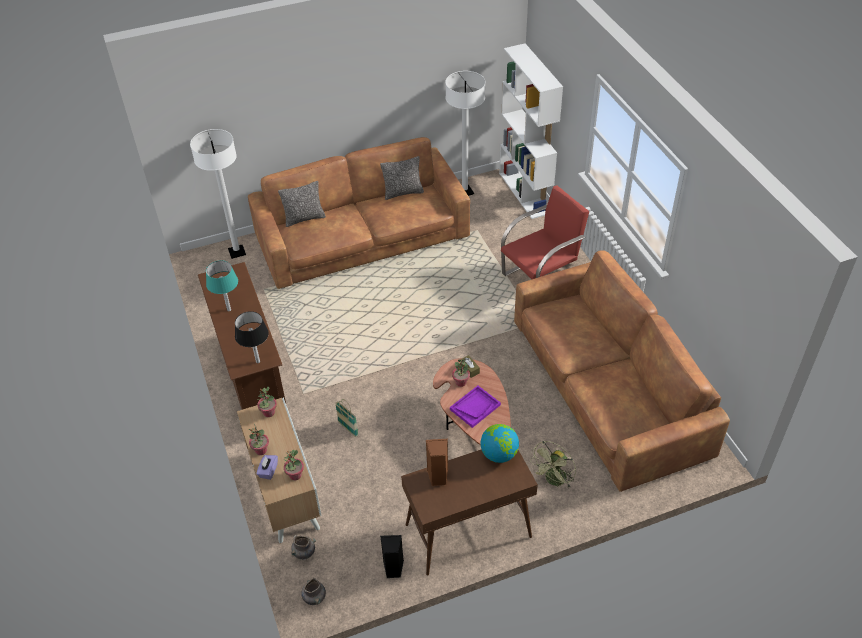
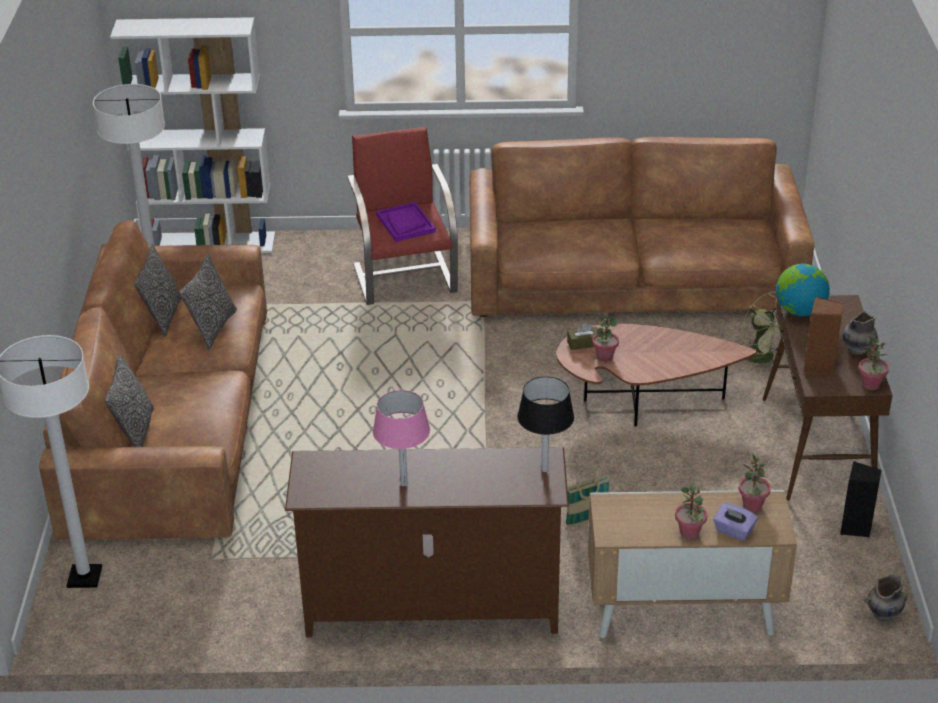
camera: 70 degrees left, 10 degrees down
turquoise table lamp [206,261,238,311] -> pink table lamp [373,390,430,487]
potted plant [257,386,277,417] -> potted plant moved to [859,336,889,390]
grey vase [291,535,316,560] -> grey vase moved to [842,311,878,355]
purple tray [450,386,501,428] -> purple tray moved to [376,202,436,242]
none -> pillow [180,254,237,350]

